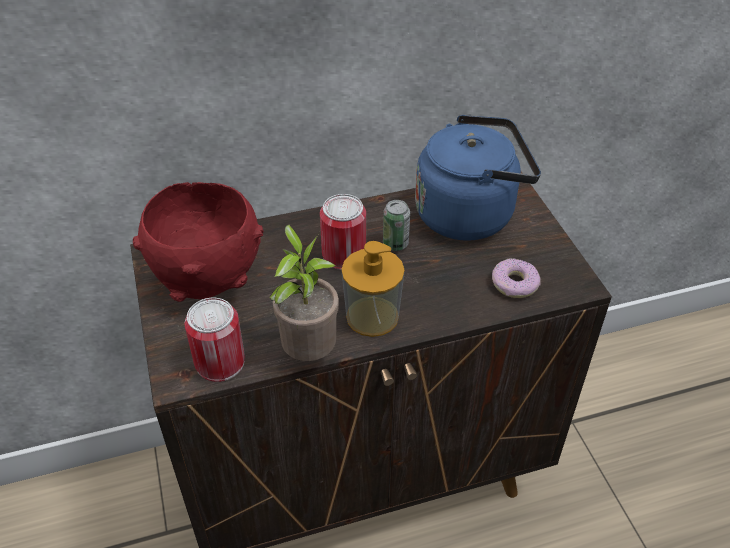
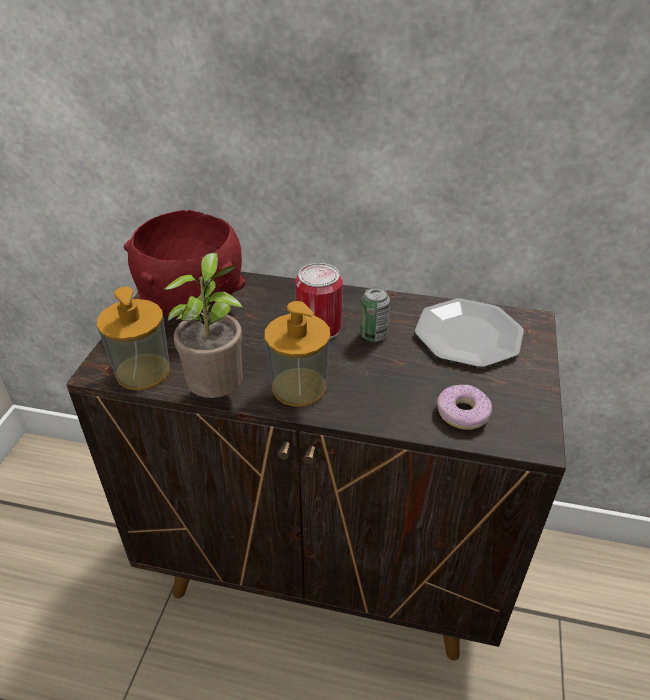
camera: 30 degrees right, 5 degrees down
can [184,298,245,382] -> soap dispenser [97,286,170,390]
blue kettle [415,115,541,241] -> plate [415,298,524,368]

